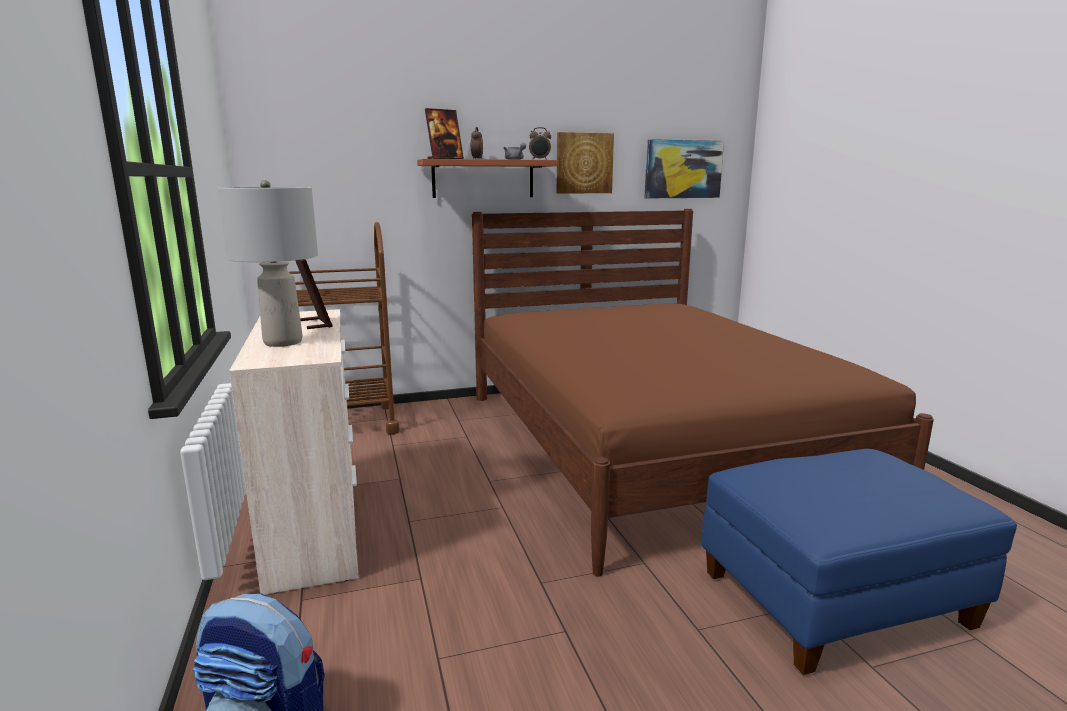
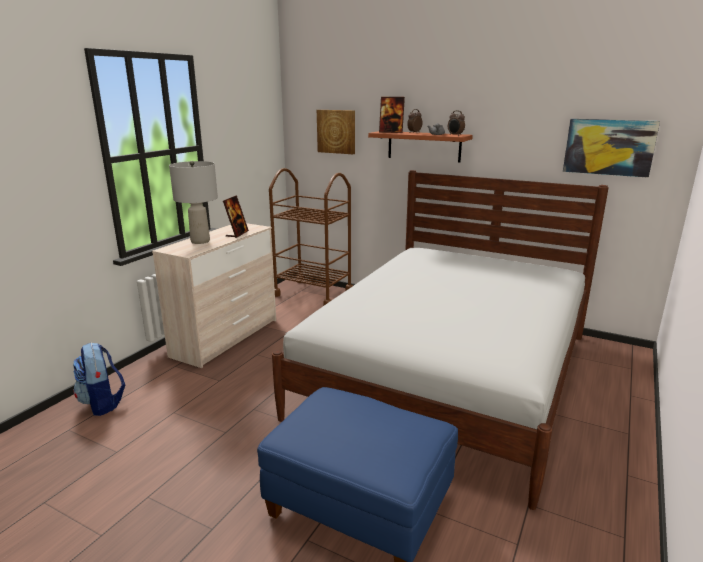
camera: 45 degrees right, 5 degrees up
brown bed [472,209,934,577] -> white bed [272,170,609,510]
picture [557,132,614,194] -> picture moved to [317,110,355,154]

